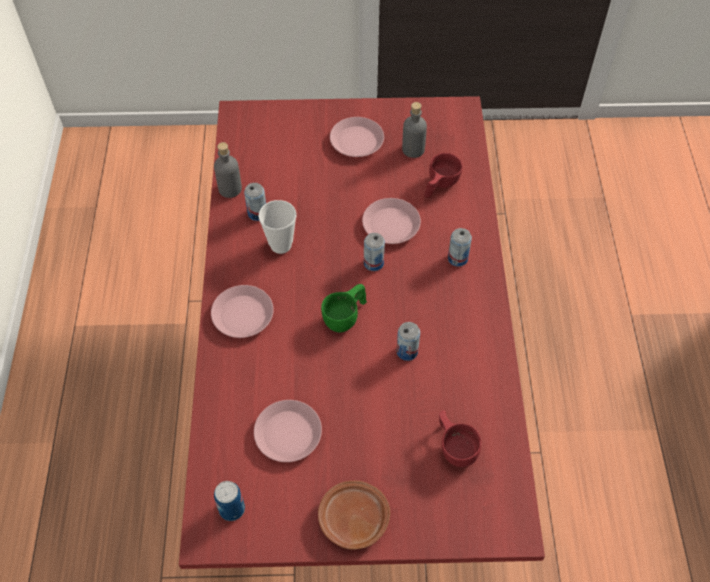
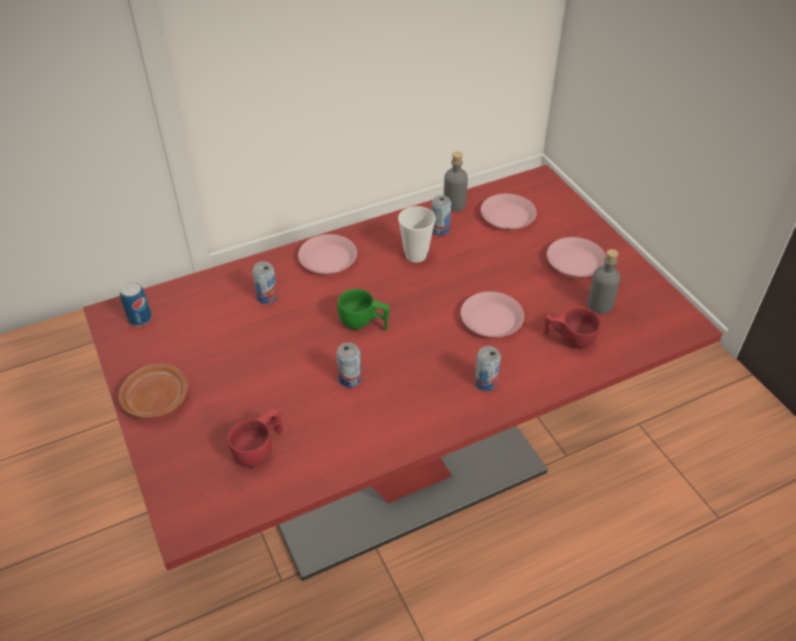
camera: 65 degrees right, 10 degrees down
pink plate [254,400,322,462] -> pink plate moved to [481,194,537,230]
can [364,233,385,271] -> can moved to [252,261,278,304]

